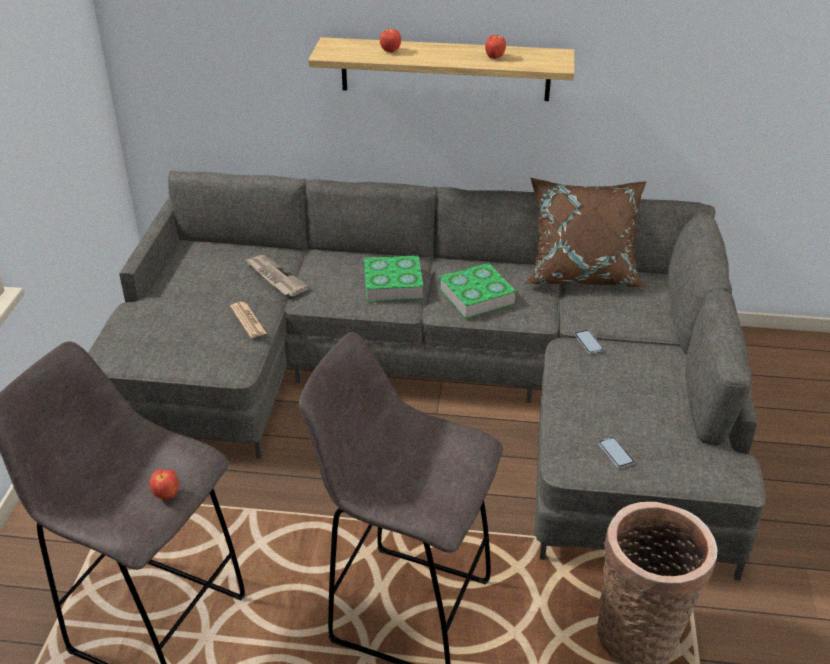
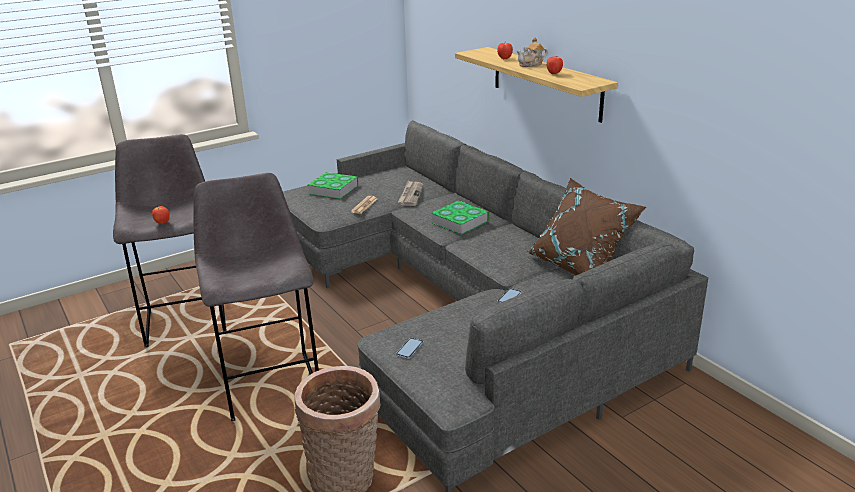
camera: 50 degrees right, 10 degrees down
book [439,263,517,319] -> book moved to [308,172,358,199]
none -> teapot [517,37,547,67]

